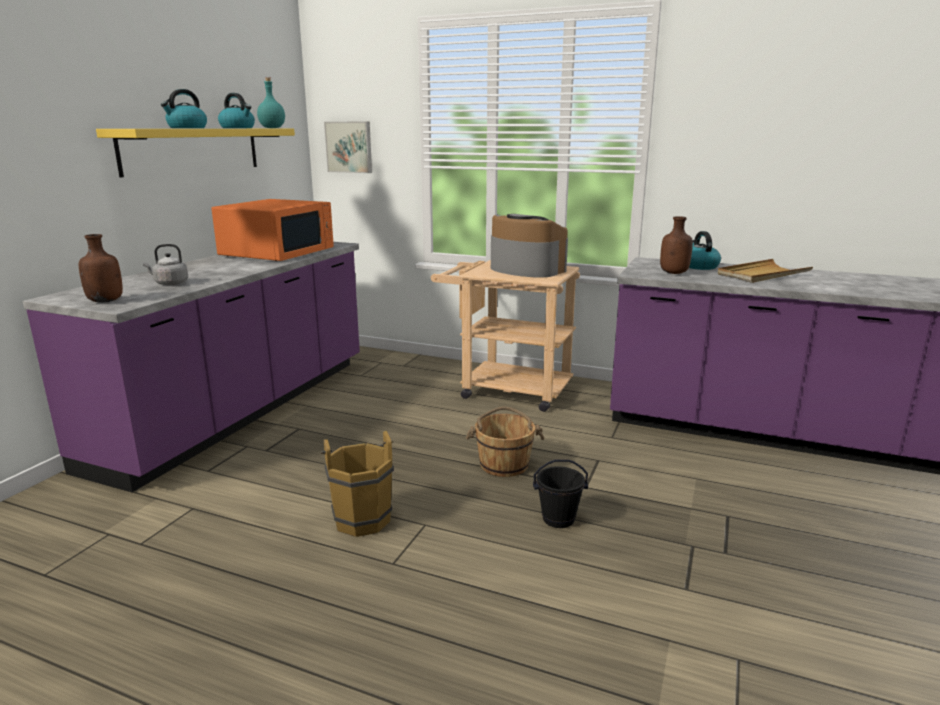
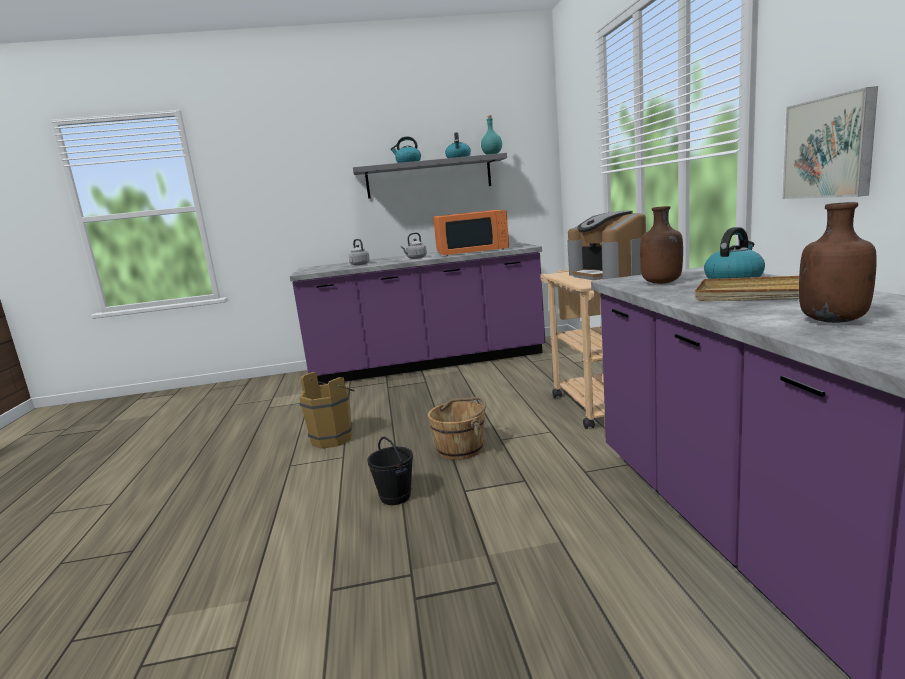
camera: 60 degrees right, 5 degrees down
brown bottle [79,234,123,303] -> brown bottle moved to [799,202,877,323]
yellow shelf [96,129,295,177] -> grey shelf [353,153,507,199]
picture [324,122,372,173] -> picture moved to [782,86,878,199]
coffee machine [491,214,568,278] -> coffee machine turned 150 degrees clockwise [567,211,646,280]
none -> grey kettle [401,233,427,259]

